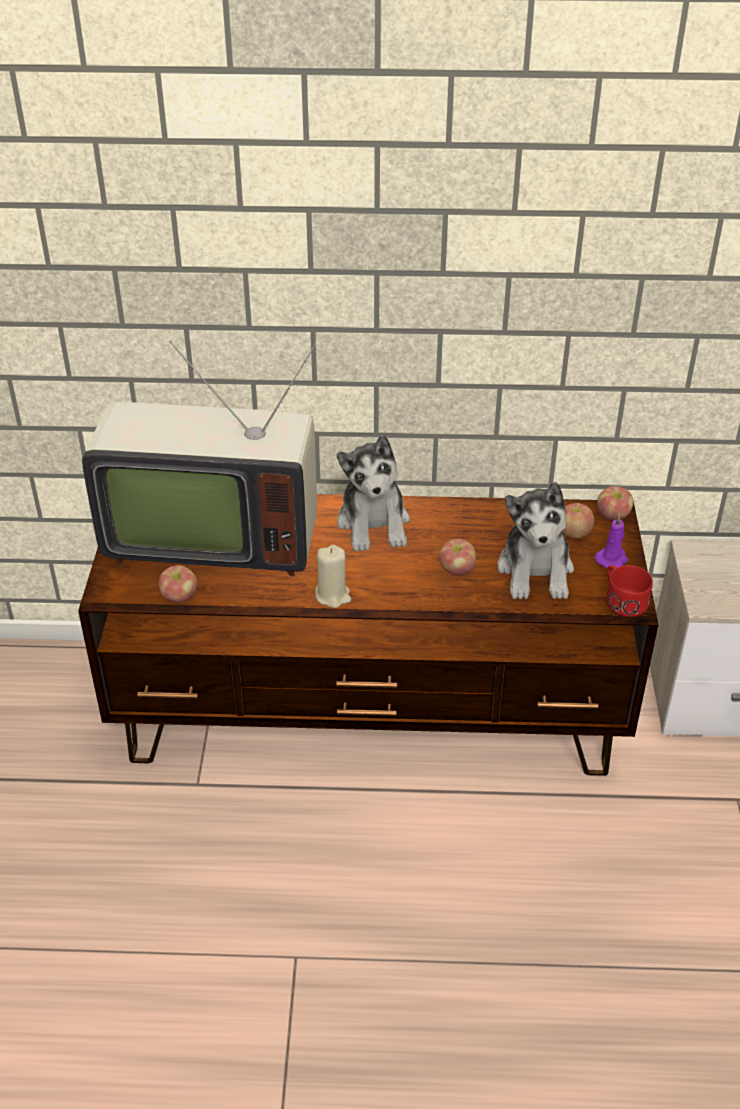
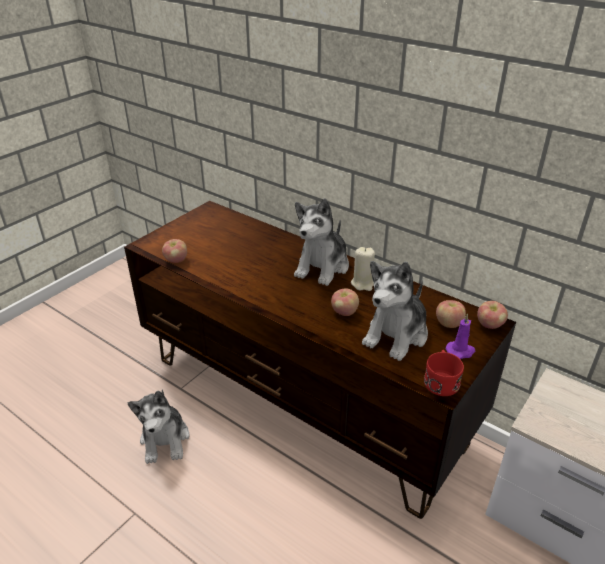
camera: 35 degrees right, 5 degrees down
television [82,341,317,576] -> none
beige candle [315,545,351,608] -> beige candle moved to [351,247,375,291]
none -> plush toy [127,390,190,464]

